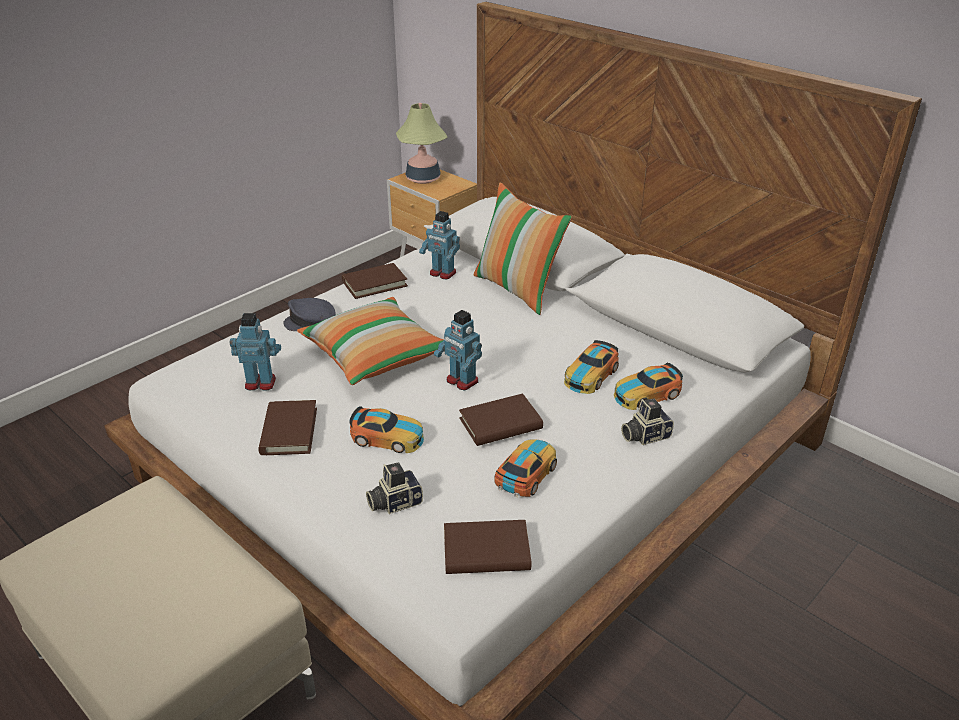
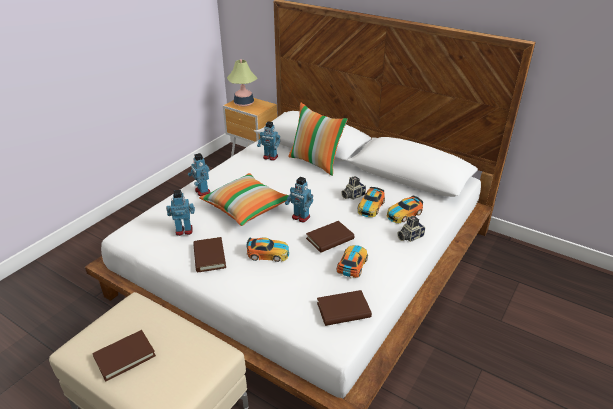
camera: 10 degrees left, 0 degrees up
grey cap [283,298,336,331] -> toy robot [188,153,211,196]
brown book [342,263,408,299] -> brown book moved to [92,330,156,382]
camera [366,463,423,514] -> camera moved to [341,176,366,200]

